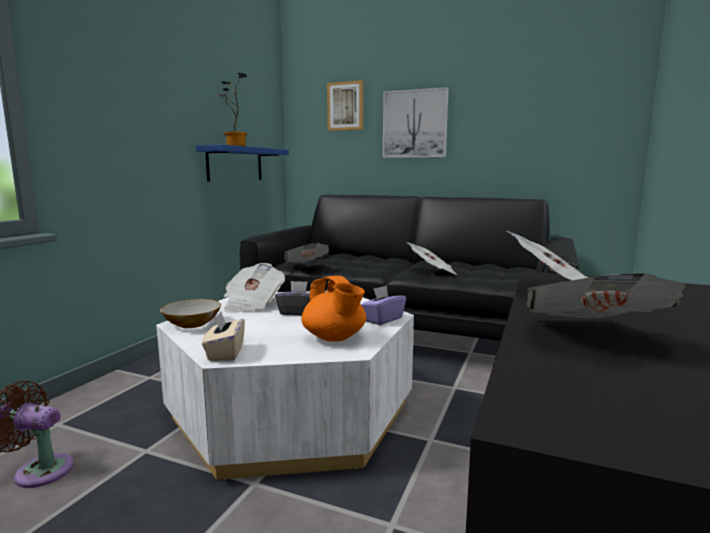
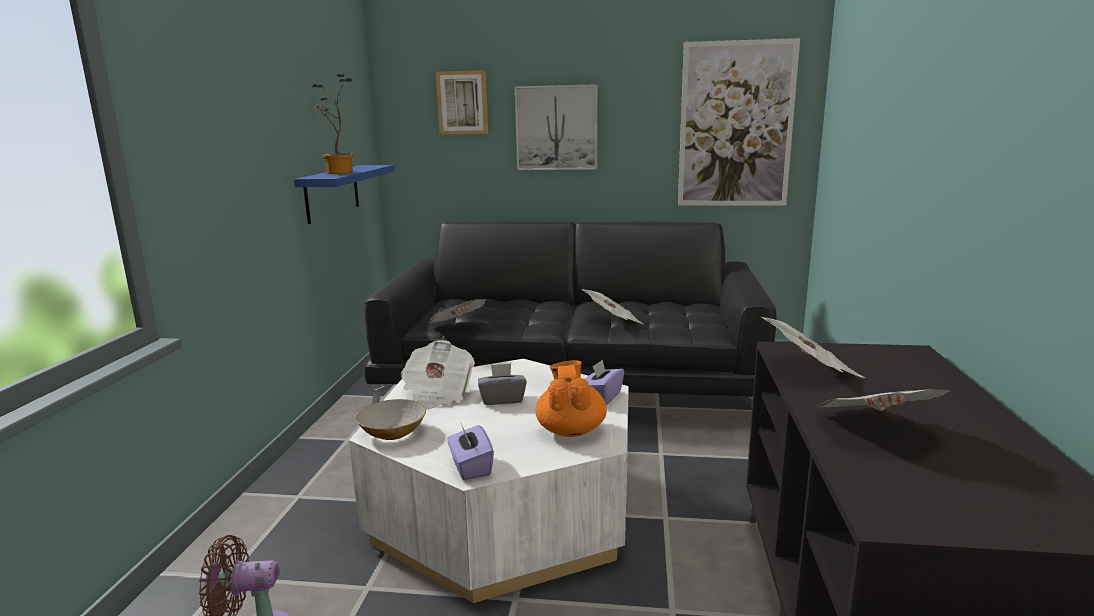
camera: 15 degrees left, 5 degrees up
beige tissue box [202,312,245,361] -> purple tissue box [447,424,494,480]
orange teapot [301,276,366,342] -> orange teapot turned 135 degrees counterclockwise [536,360,607,437]
none -> picture [678,38,800,206]

